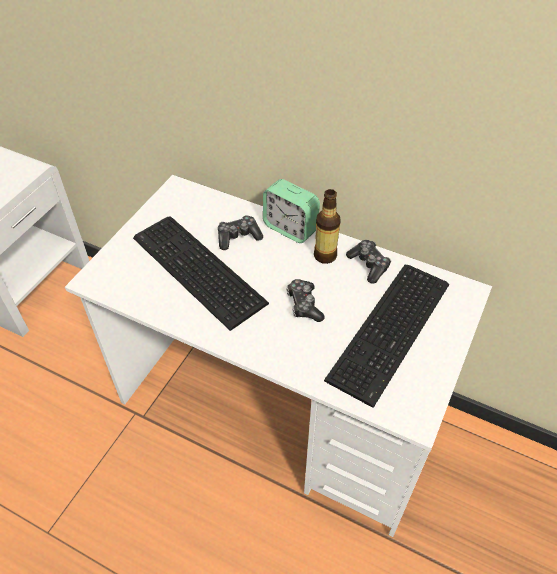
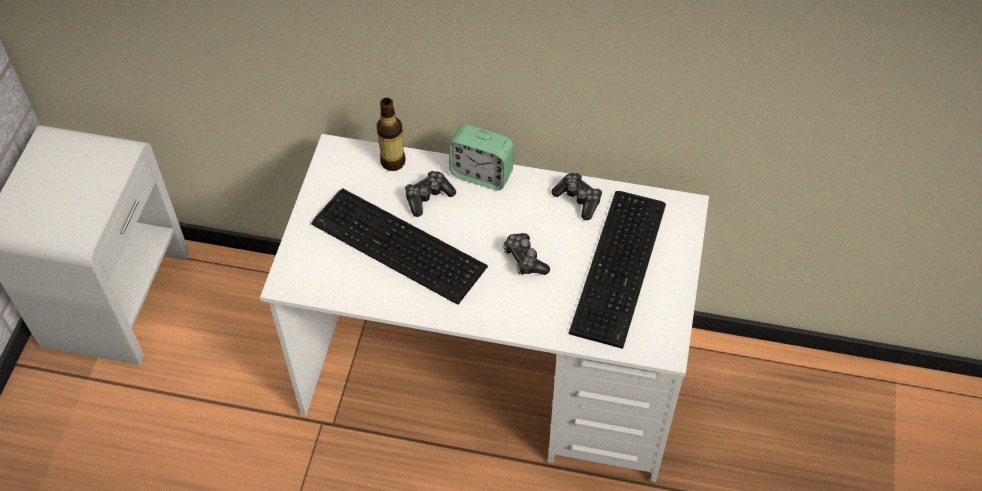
camera: 15 degrees left, 5 degrees up
bottle [314,189,341,264] -> bottle moved to [377,98,406,171]

